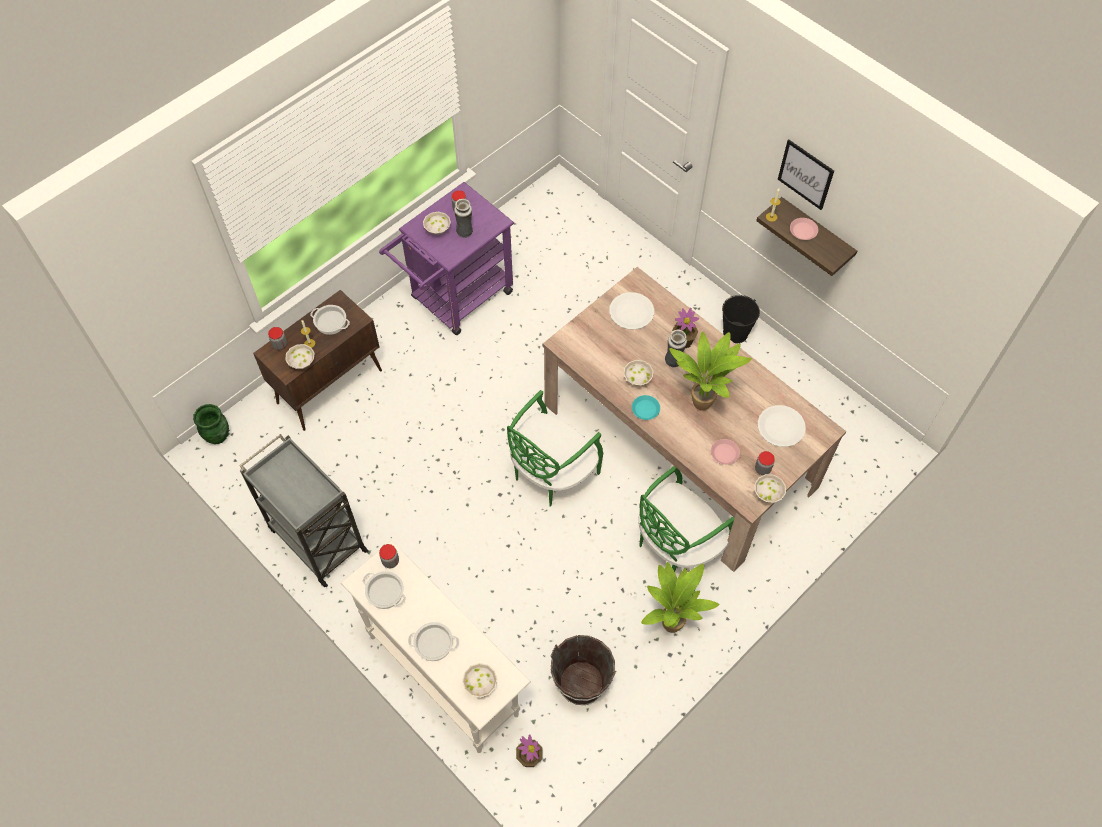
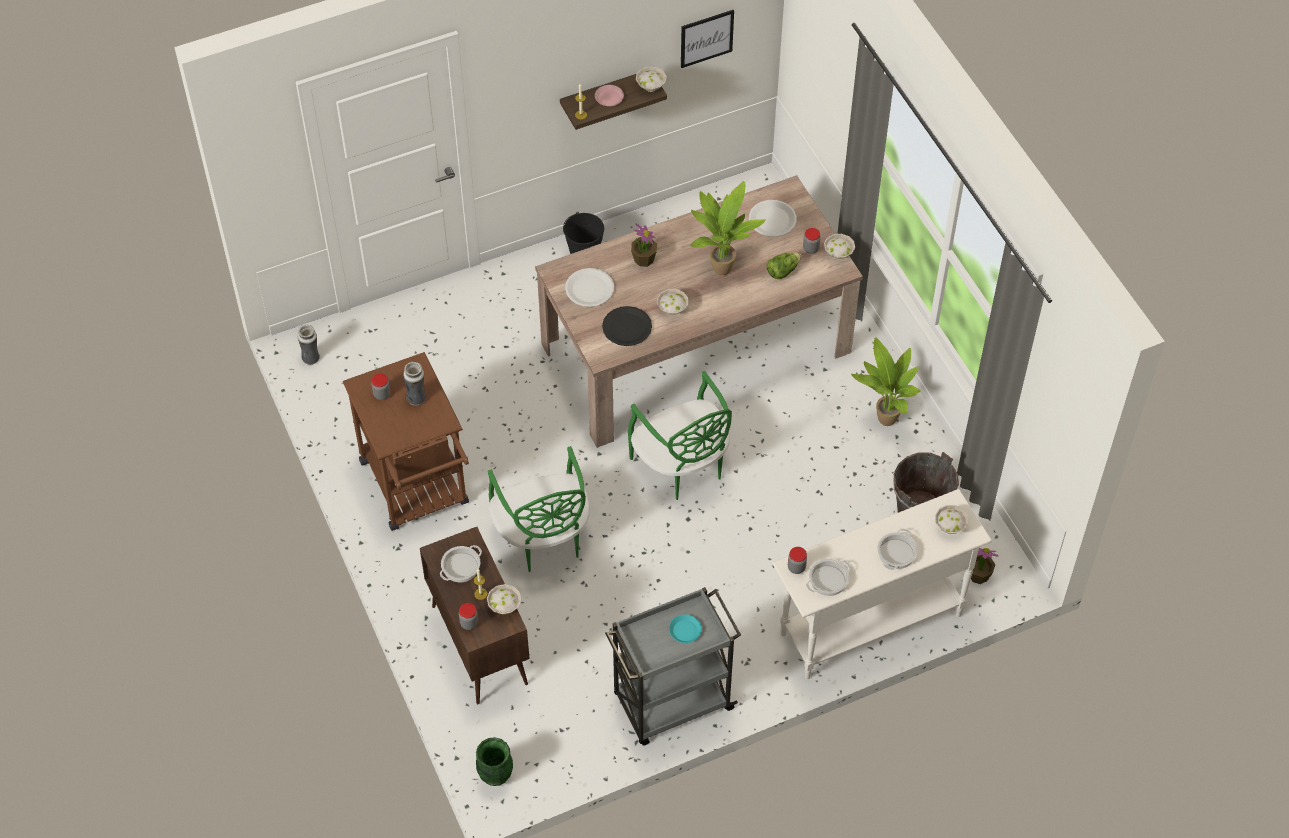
camera: 70 degrees left, 5 degrees down
purple cart [379,182,514,335] -> brown cart [343,352,469,531]
white bowl [423,212,451,235] -> white bowl moved to [636,66,667,92]
turquoise plate [632,395,660,420] -> turquoise plate moved to [669,614,702,643]
green chair [638,466,735,572] -> green chair moved to [488,446,590,572]
vase [665,329,687,368] -> vase moved to [298,325,320,365]
pink plate [711,439,740,465] -> lettuce [766,252,801,279]
picture [778,140,834,210] -> picture moved to [681,10,734,68]
none -> black plate [602,306,652,346]

